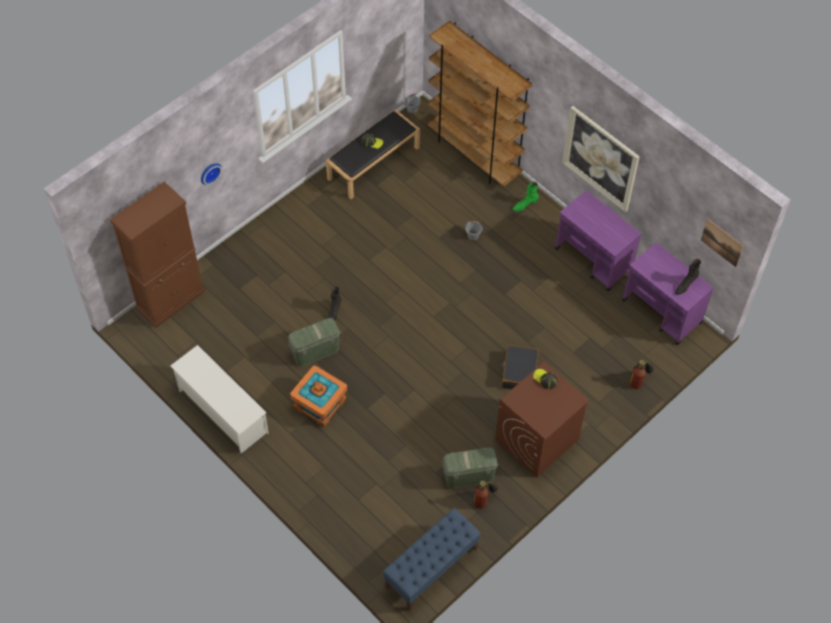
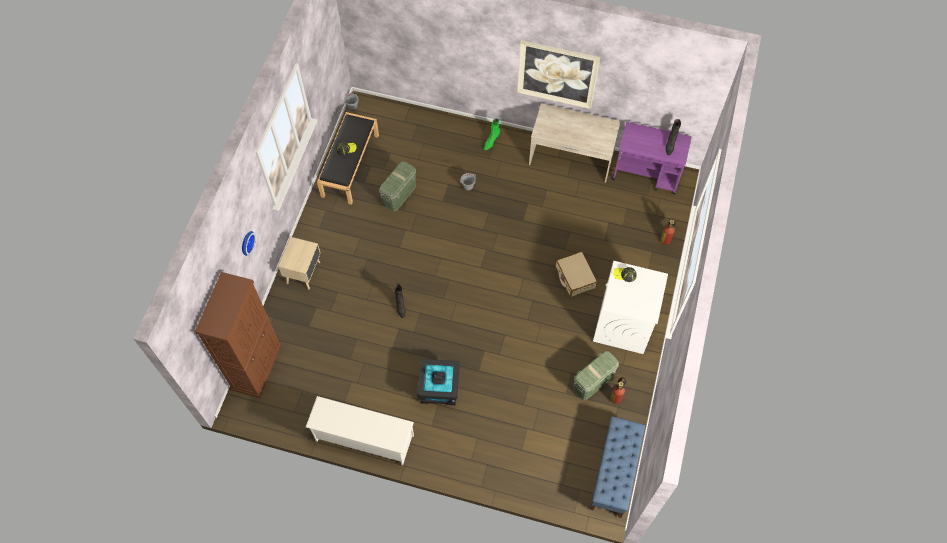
camera: 30 degrees left, 5 degrees up
green storage box [288,318,341,367] -> green storage box moved to [379,161,416,212]
orange storage box [290,365,347,427] -> black storage box [417,359,460,405]
brown bookcase [428,21,532,187] -> none
brown washing machine [495,362,589,477] -> white washing machine [593,261,668,354]
black suitcase [501,345,539,389] -> beige suitcase [556,251,598,297]
purple cart [555,191,641,291] -> beige desk [529,103,621,183]
picture [701,219,743,267] -> none
none -> beige nightstand [278,237,321,290]

